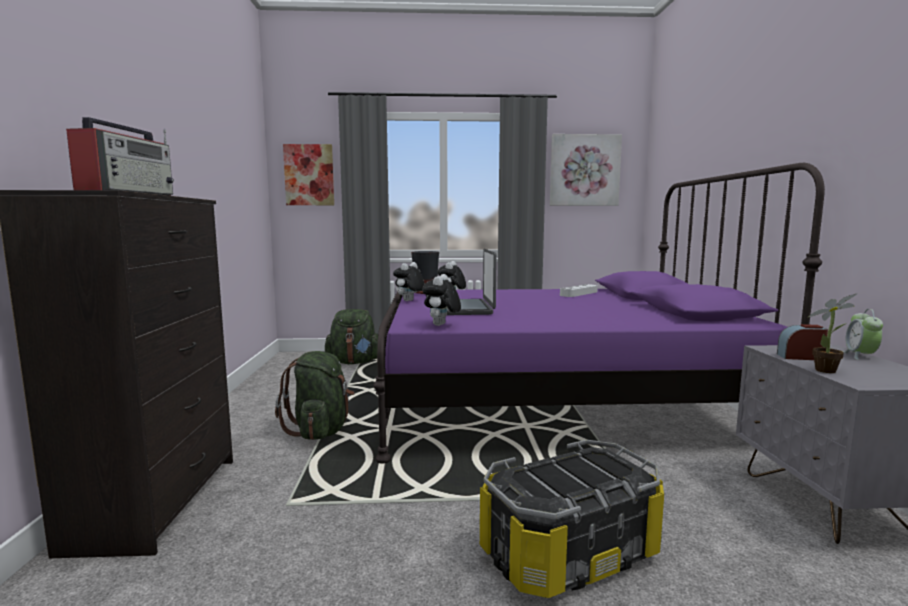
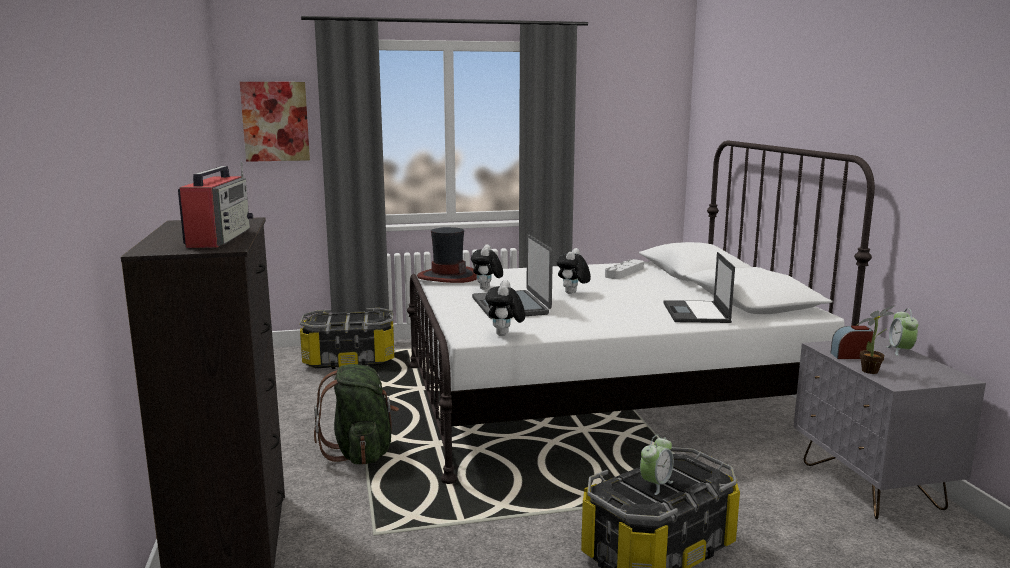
camera: 10 degrees left, 5 degrees up
green backpack [325,309,378,364] -> storage box [300,308,394,369]
purple bed [373,163,825,464] -> white bed [407,141,875,484]
plush toy [393,262,425,301] -> plush toy moved to [557,248,591,294]
picture [550,134,622,206] -> none
none -> alarm clock [640,435,674,495]
none -> laptop [664,252,735,323]

